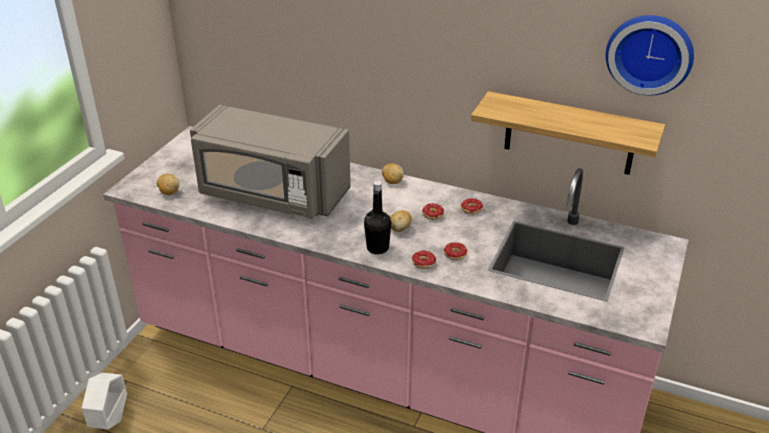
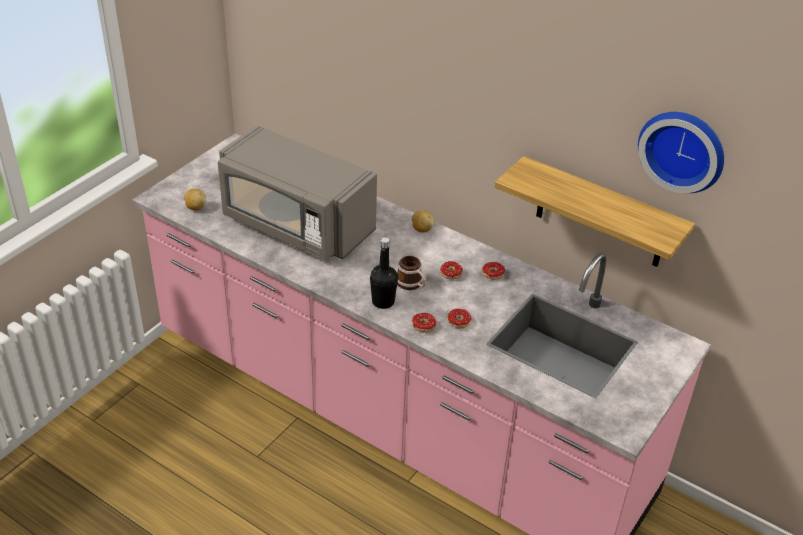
camera: 10 degrees right, 5 degrees up
white planter [82,373,127,429] -> none
potato [390,210,412,232] -> mug [397,256,426,290]

